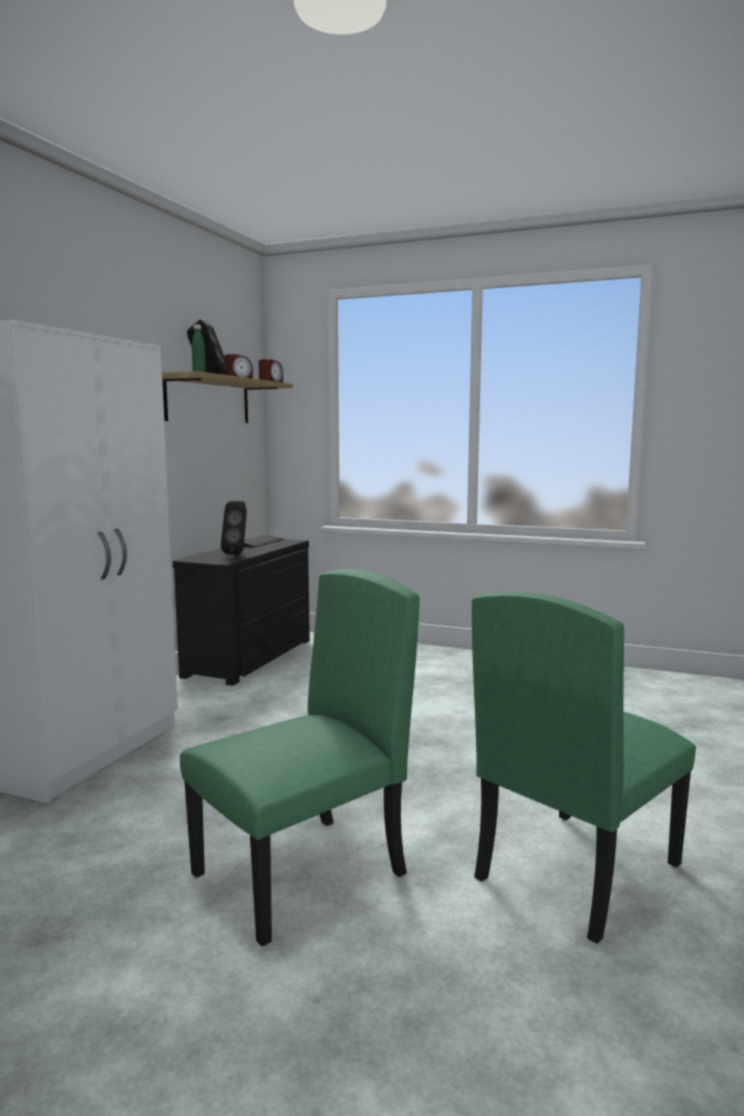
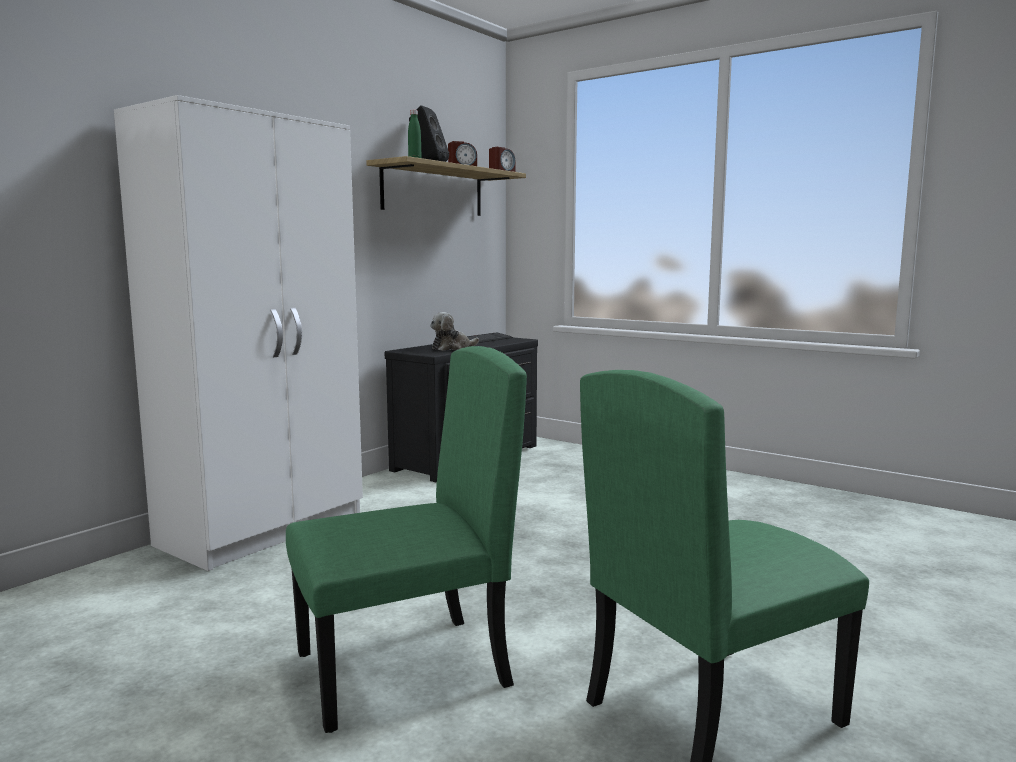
camera: 15 degrees right, 0 degrees up
black speaker [221,501,247,555] -> plush toy [430,312,479,351]

